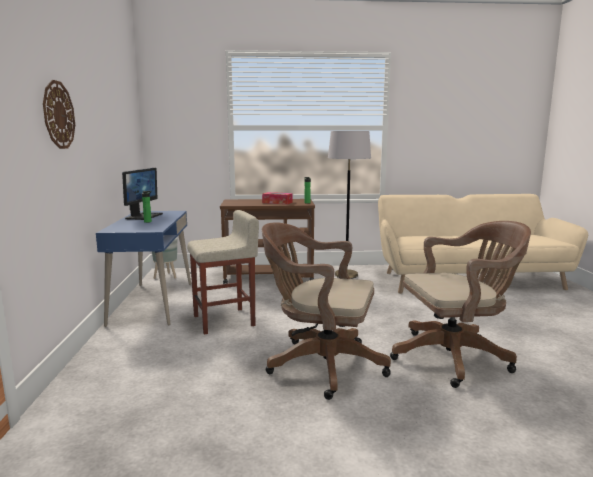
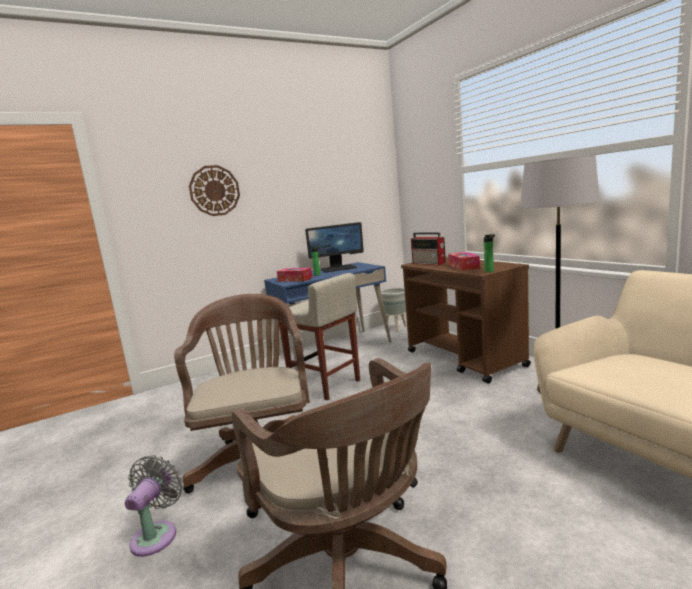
camera: 65 degrees right, 0 degrees up
none -> grey fan [125,455,183,557]
none -> tissue box [277,268,313,282]
none -> radio [411,232,446,265]

